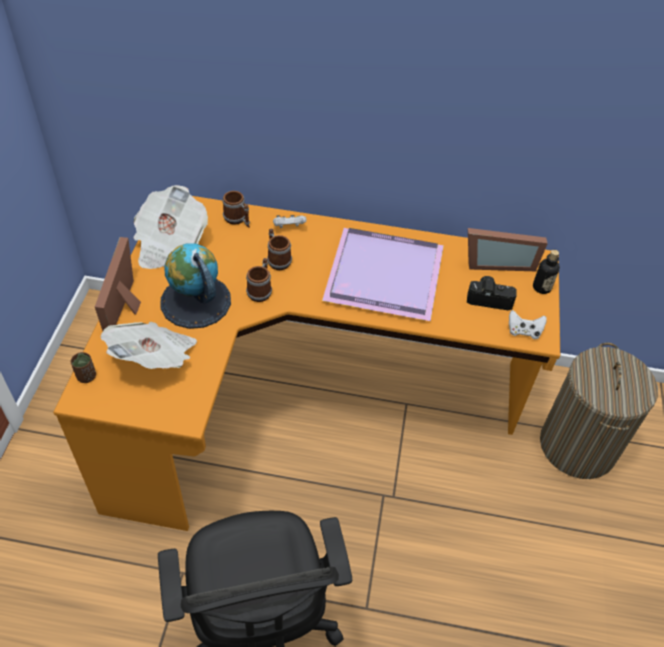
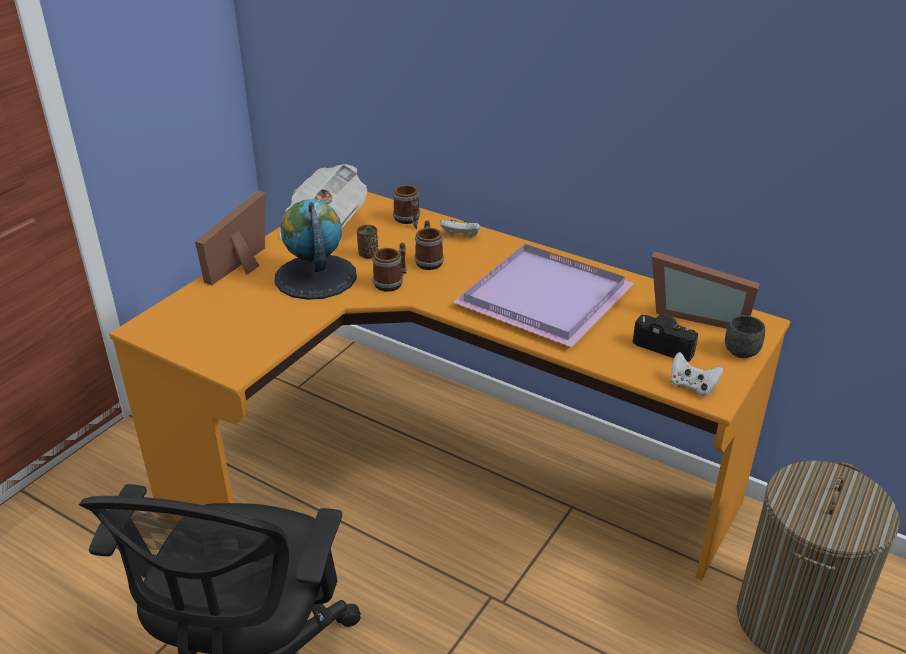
camera: 25 degrees right, 15 degrees down
brown cup [71,352,96,383] -> brown cup moved to [357,225,378,259]
newspaper [101,322,197,369] -> none
bottle [533,250,560,294] -> grey mug [725,315,765,358]

